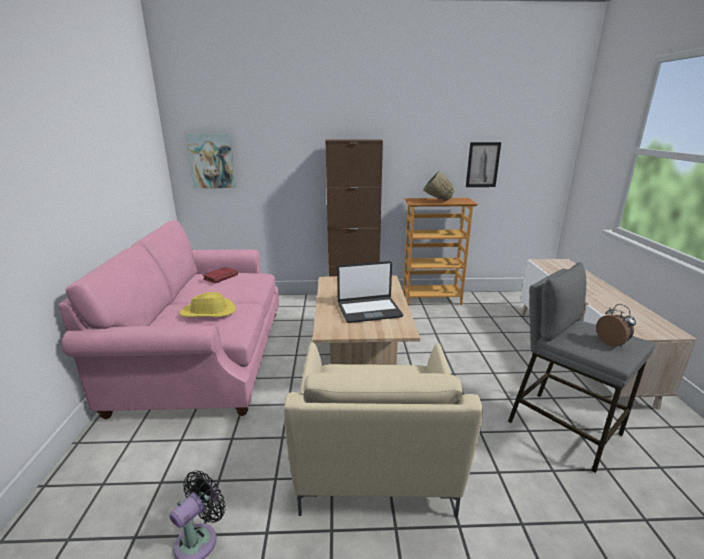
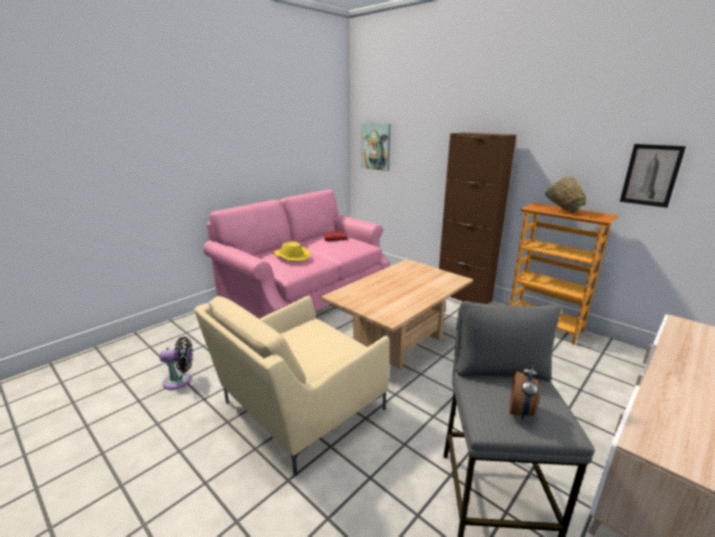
camera: 45 degrees right, 0 degrees up
laptop [337,261,403,323] -> none

